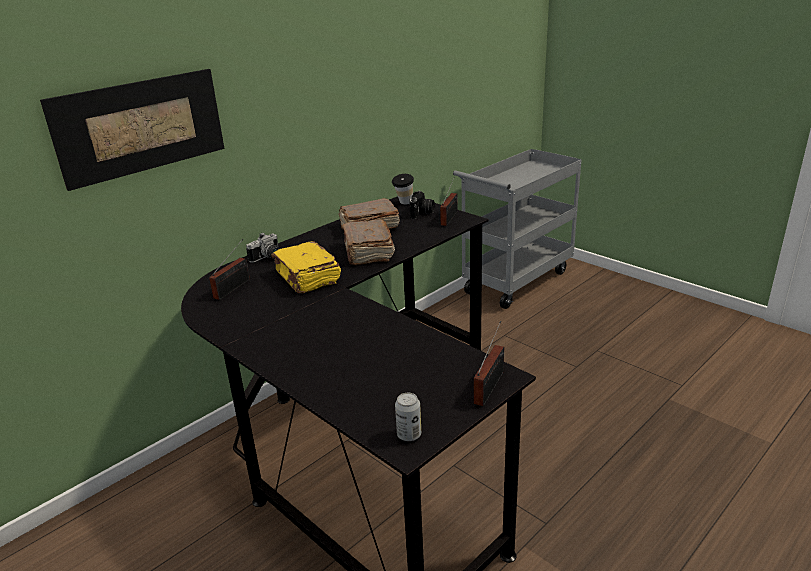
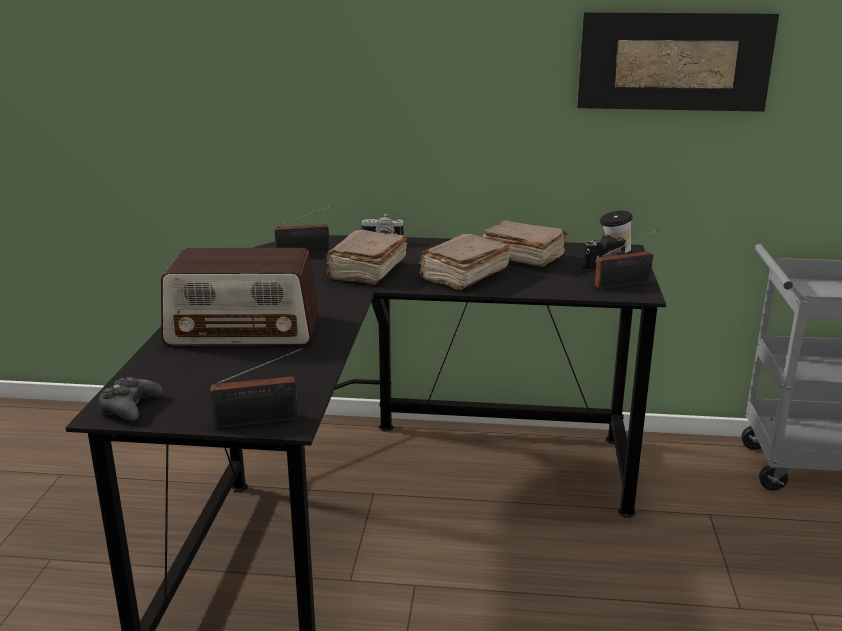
camera: 50 degrees right, 5 degrees down
picture [40,69,224,191] -> picture moved to [577,12,779,112]
yellow book [271,241,341,294] -> brown book [326,230,407,285]
can [395,393,421,441] -> black game controller [99,377,163,421]
none -> radio [161,248,319,346]

